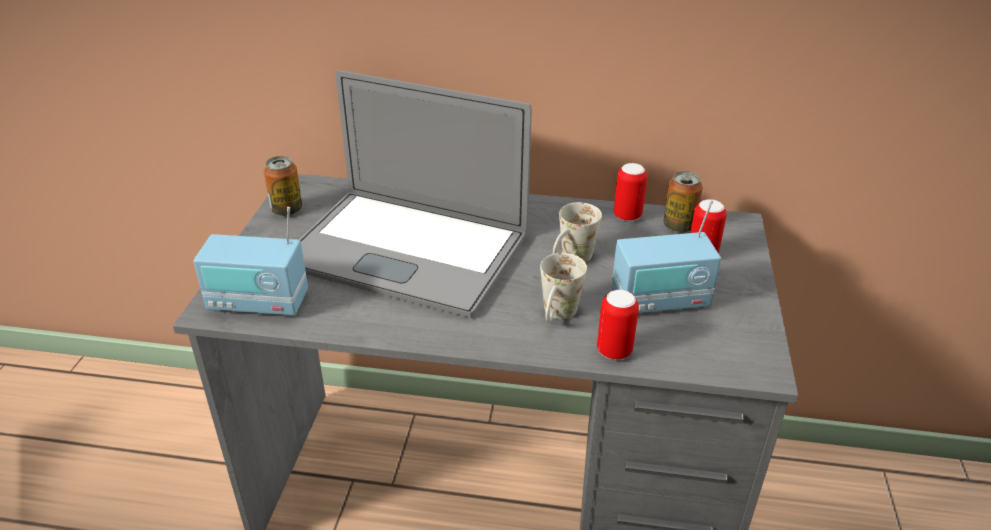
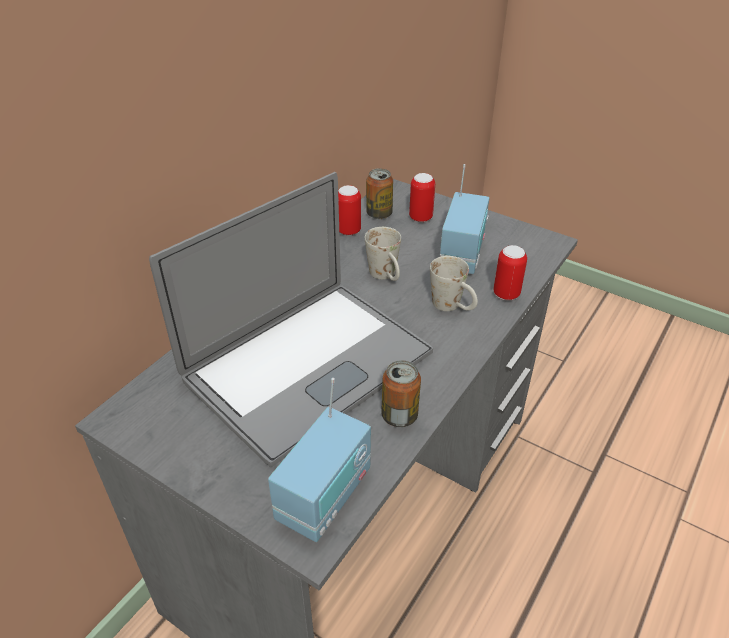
camera: 65 degrees left, 5 degrees up
can [264,156,302,216] -> can moved to [381,360,421,427]

